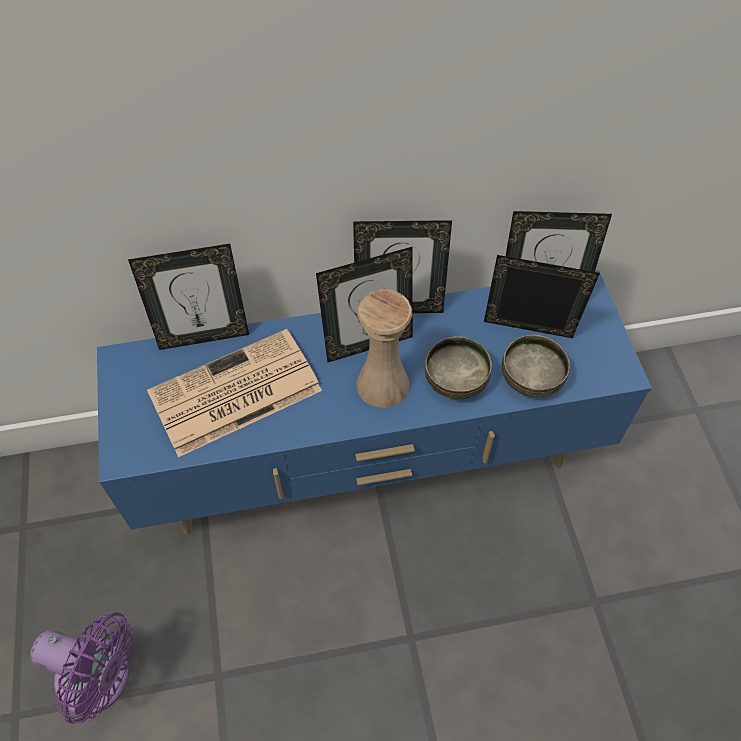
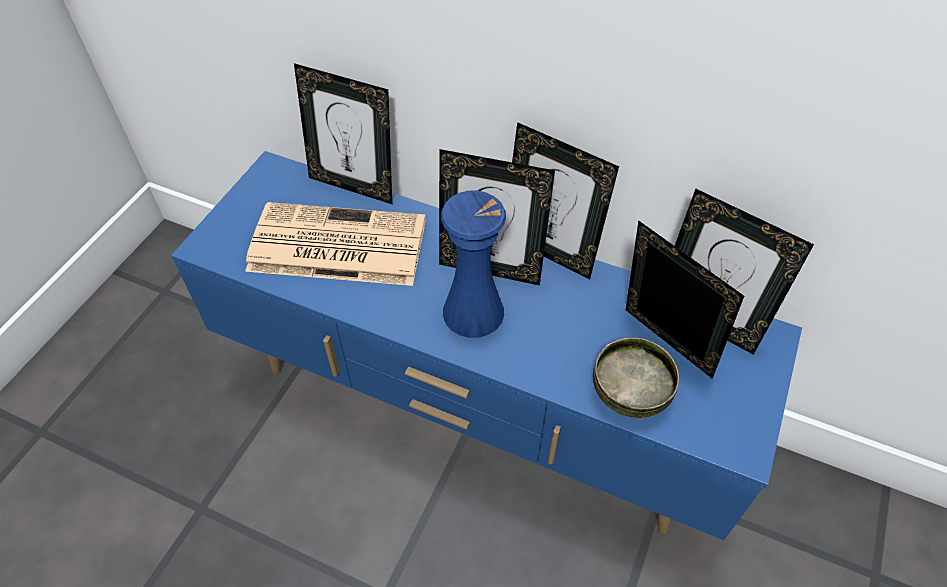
camera: 35 degrees right, 5 degrees down
purple fan [30,612,134,724] -> none
beige vase [357,289,412,408] -> blue vase [441,191,506,338]
bowl [425,336,492,399] -> none

